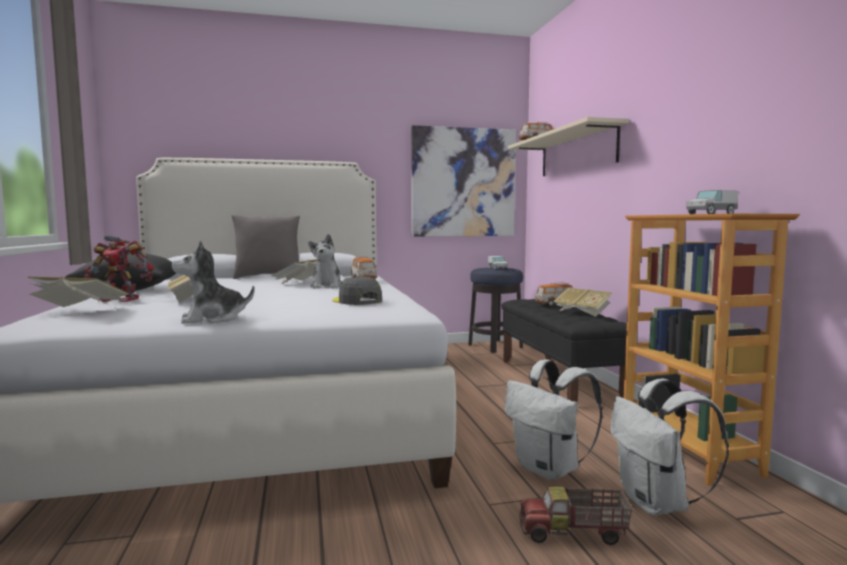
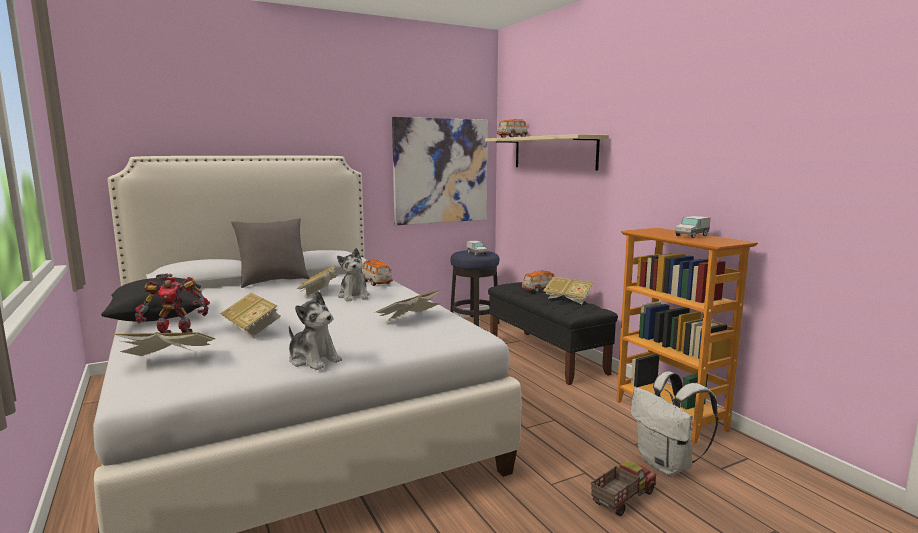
camera: 15 degrees left, 5 degrees up
plush toy [172,240,255,324] -> plush toy turned 105 degrees counterclockwise [289,291,342,370]
grey cap [332,276,382,305] -> book [374,290,440,323]
white backpack [505,359,603,480] -> none
toy truck [519,486,633,545] -> toy truck turned 150 degrees clockwise [591,461,656,516]

